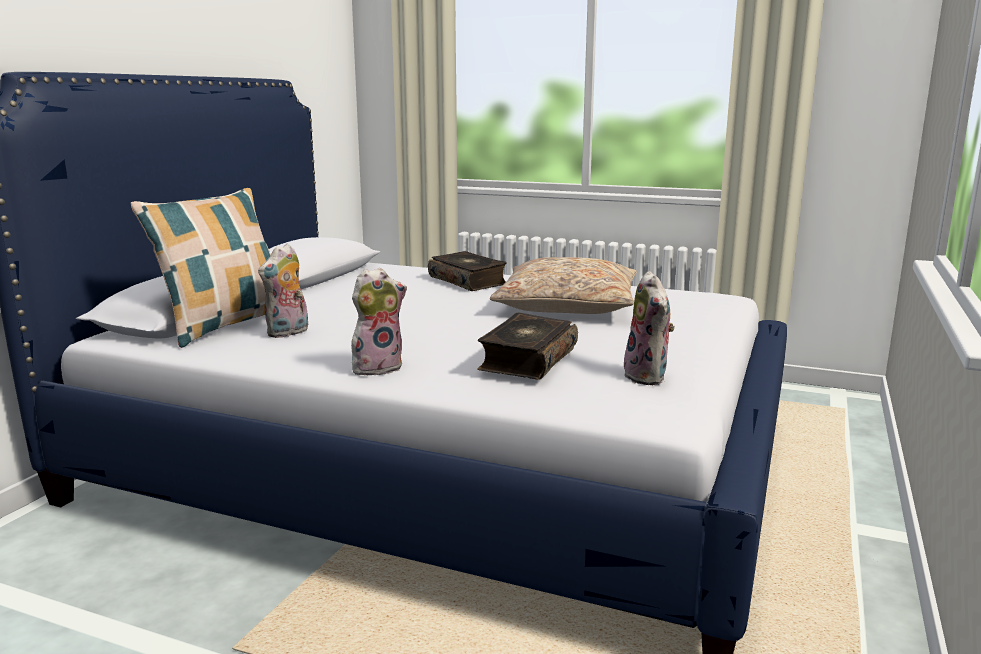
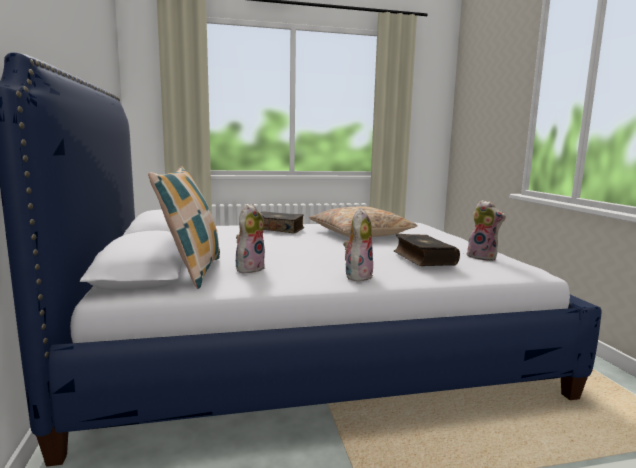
camera: 35 degrees left, 5 degrees down
plush toy [258,243,308,338] -> plush toy turned 150 degrees counterclockwise [236,204,265,273]

